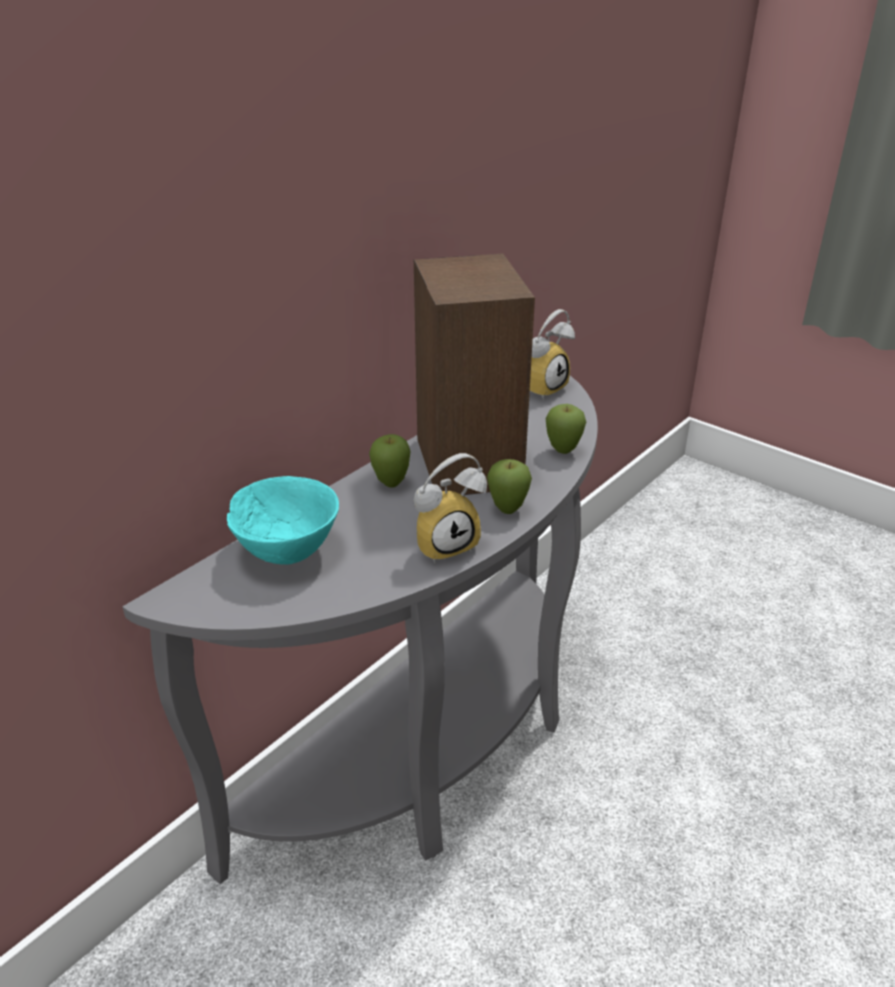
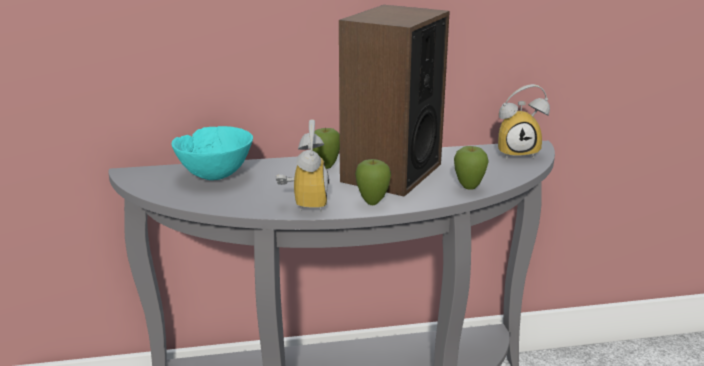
camera: 40 degrees right, 10 degrees down
alarm clock [414,453,487,564] -> alarm clock turned 105 degrees counterclockwise [276,120,329,212]

